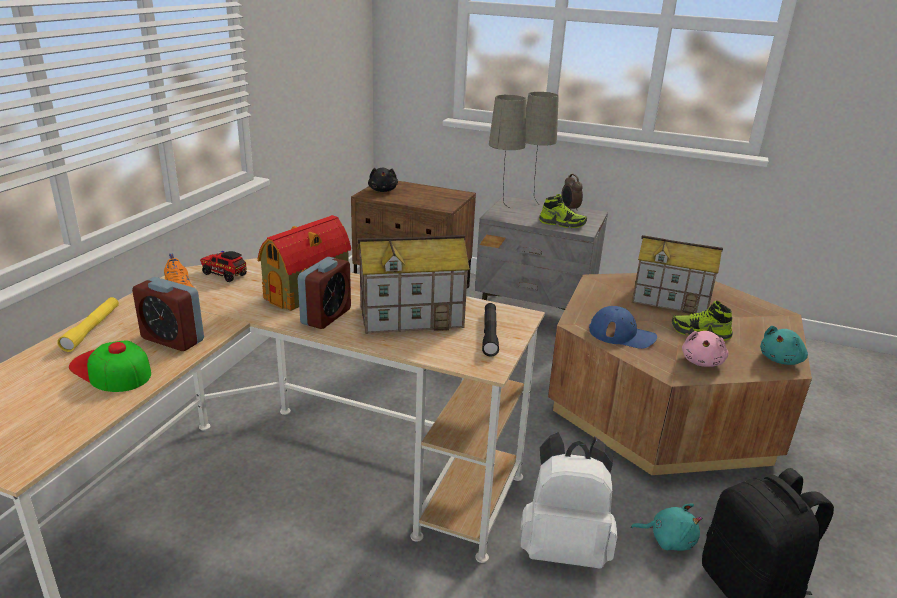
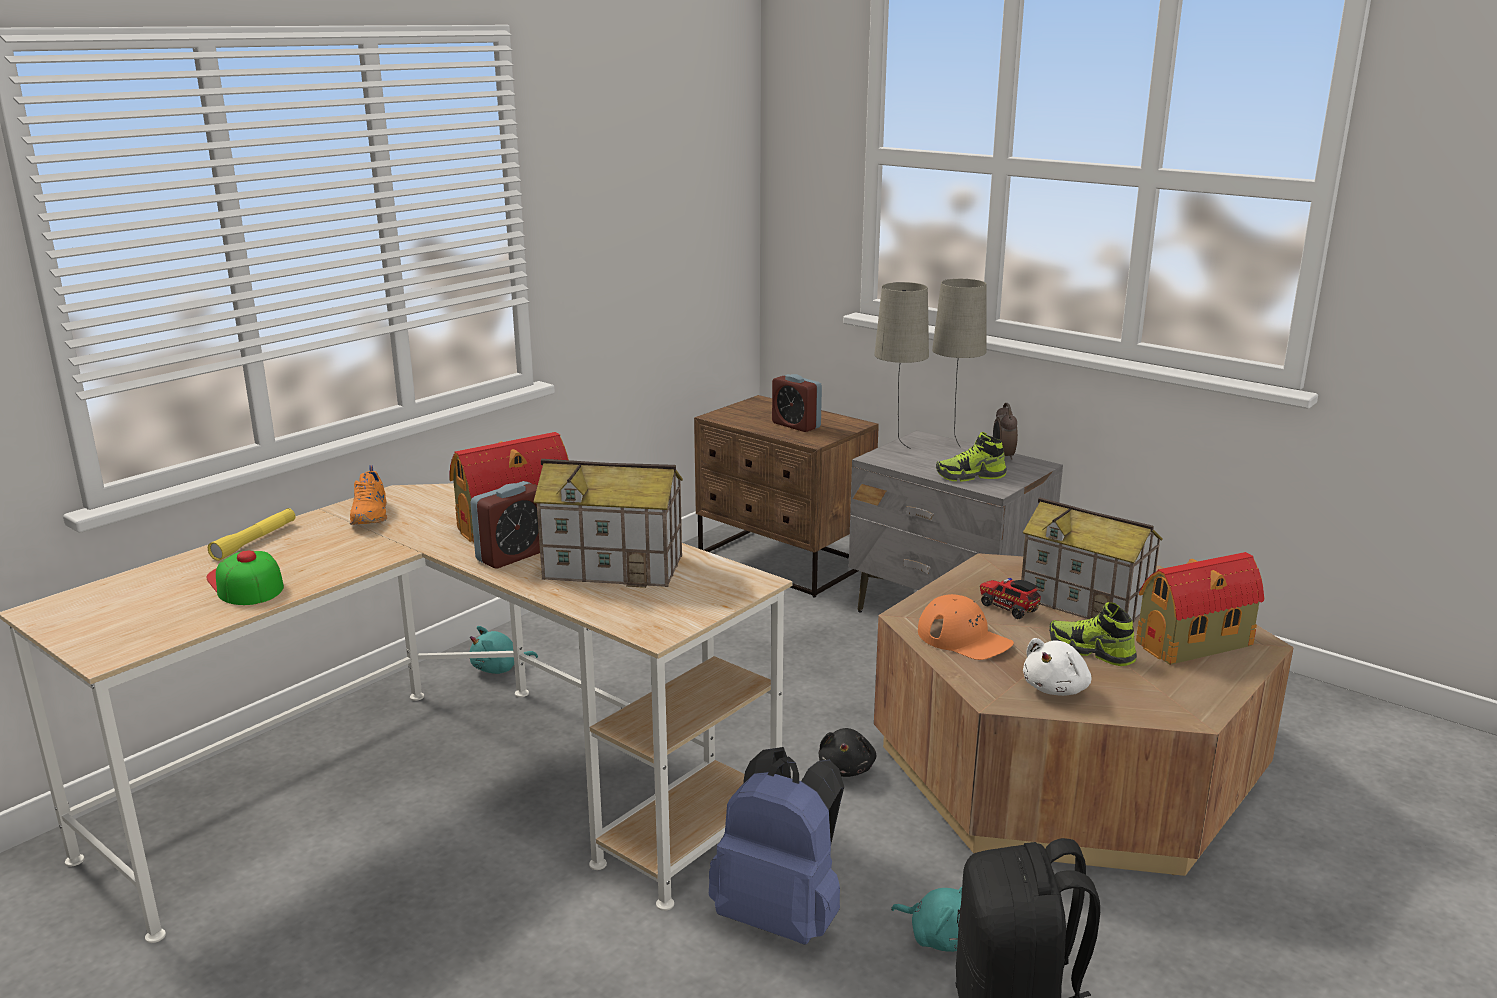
camera: 20 degrees right, 5 degrees down
alarm clock [132,277,204,351] -> alarm clock moved to [772,374,822,432]
toy truck [200,251,247,282] -> toy truck moved to [980,578,1041,619]
black plush toy [368,167,398,192] -> black plush toy moved to [819,728,876,777]
black flashlight [482,303,499,357] -> none
white backpack [520,432,618,569] -> blue backpack [709,747,844,945]
shoe [539,194,587,228] -> shoe turned 135 degrees clockwise [936,432,1007,481]
blue cap [589,306,657,349] -> orange cap [918,594,1014,660]
pink plush toy [682,331,729,367] -> white plush toy [1023,638,1092,696]
turquoise plush toy [760,326,808,365] -> turquoise plush toy moved to [470,626,538,674]
none -> toy house [1136,552,1264,665]

